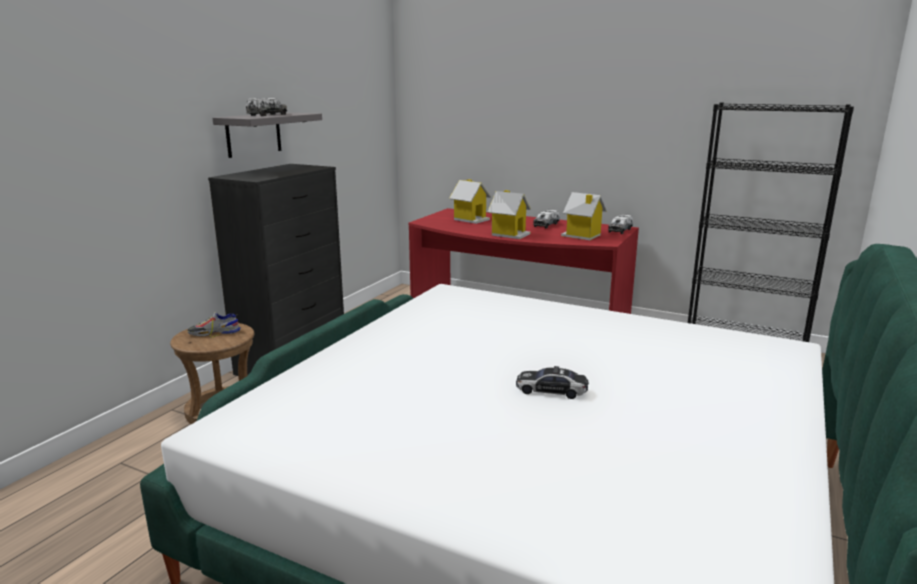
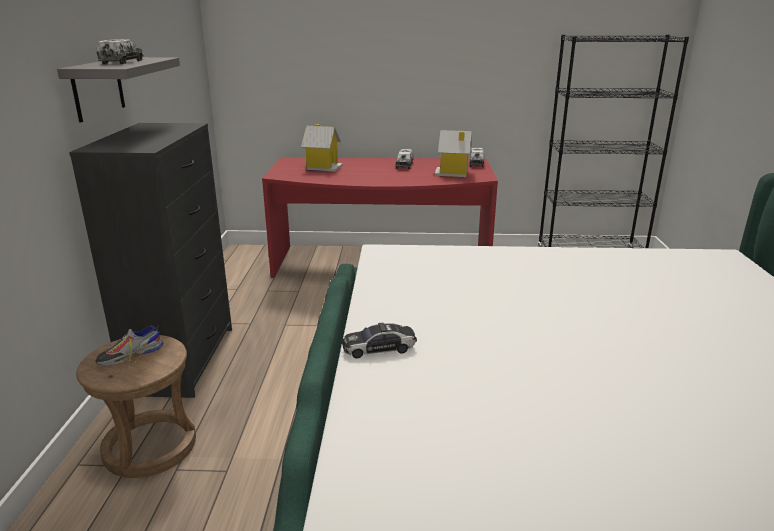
camera: 25 degrees left, 5 degrees up
toy house [487,190,531,239] -> none
toy car [516,366,589,399] -> toy car moved to [342,323,417,359]

